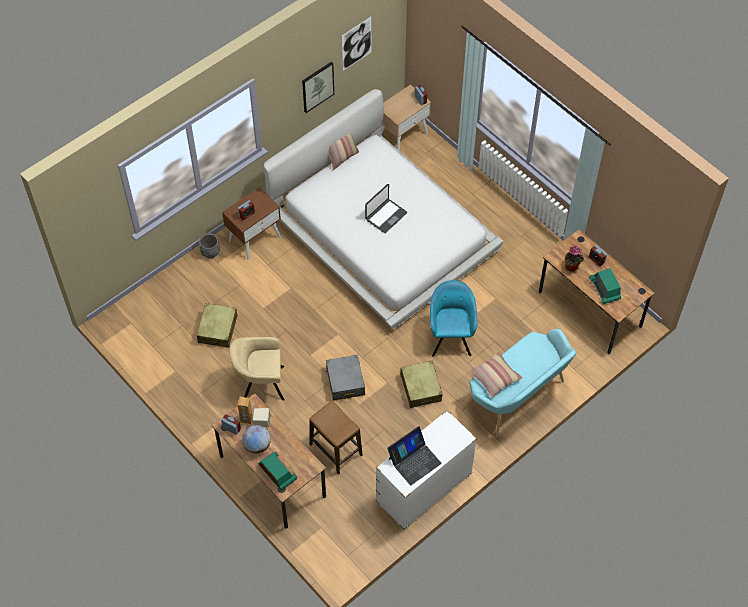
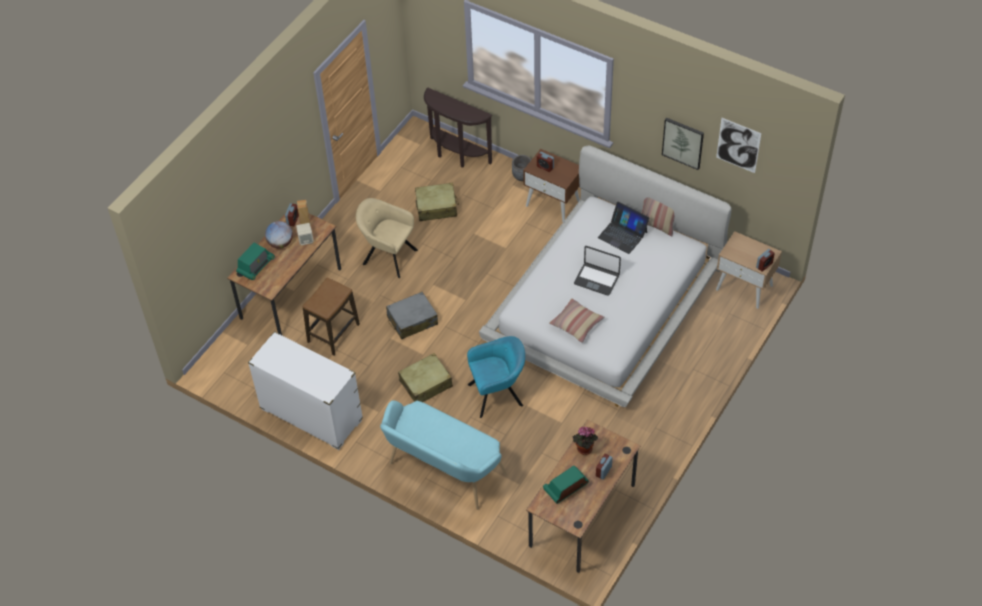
camera: 75 degrees right, 5 degrees down
beige armchair [229,337,285,401] -> beige armchair turned 45 degrees counterclockwise [356,198,418,278]
laptop [387,426,442,485] -> laptop moved to [598,202,650,254]
pillow [469,352,522,398] -> pillow moved to [549,298,604,343]
none -> brown console table [424,88,492,168]

